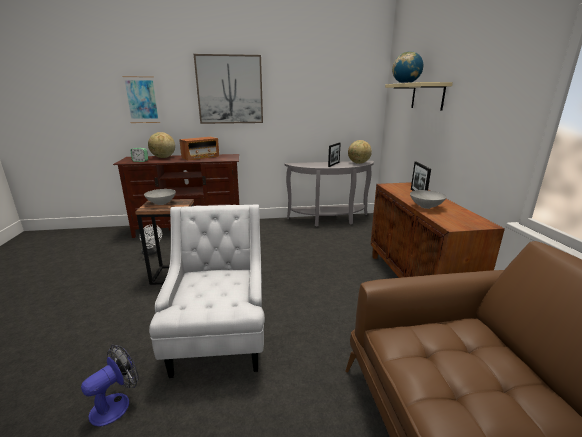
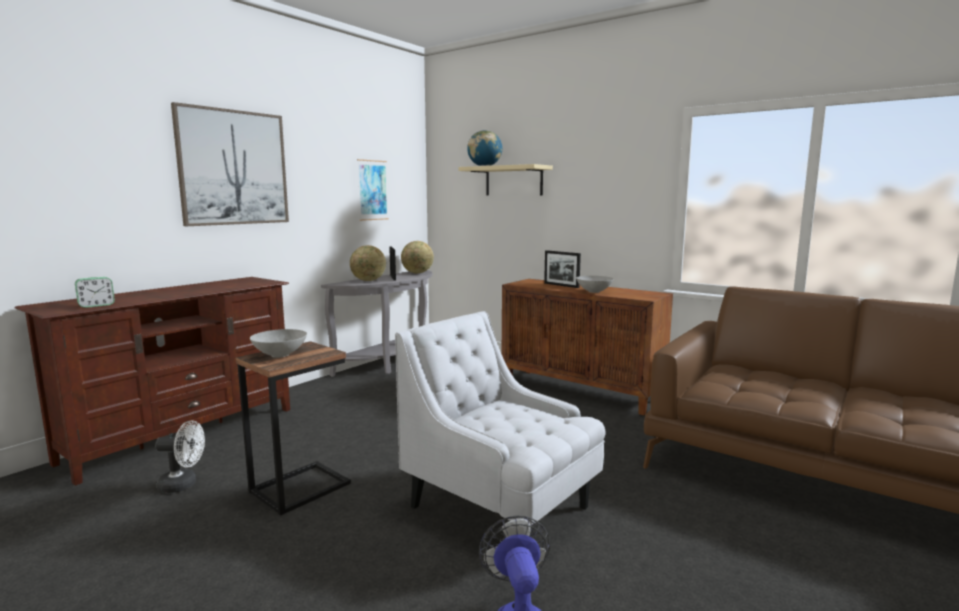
camera: 45 degrees left, 10 degrees down
picture [123,76,160,123] -> picture moved to [357,159,389,221]
globe [148,132,175,158] -> globe moved to [350,245,386,281]
radio [179,137,219,161] -> none

